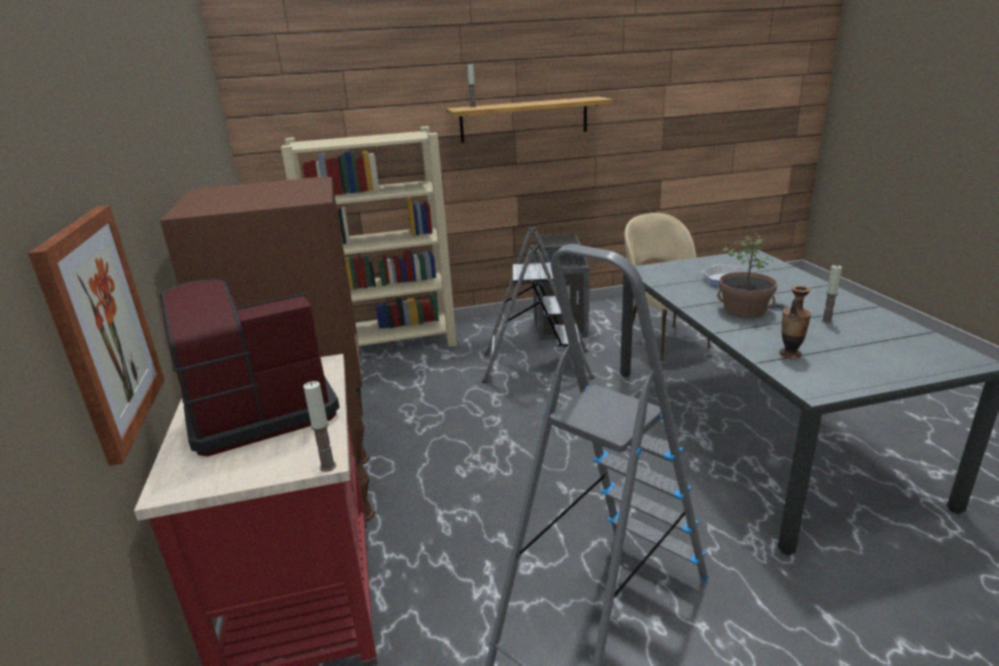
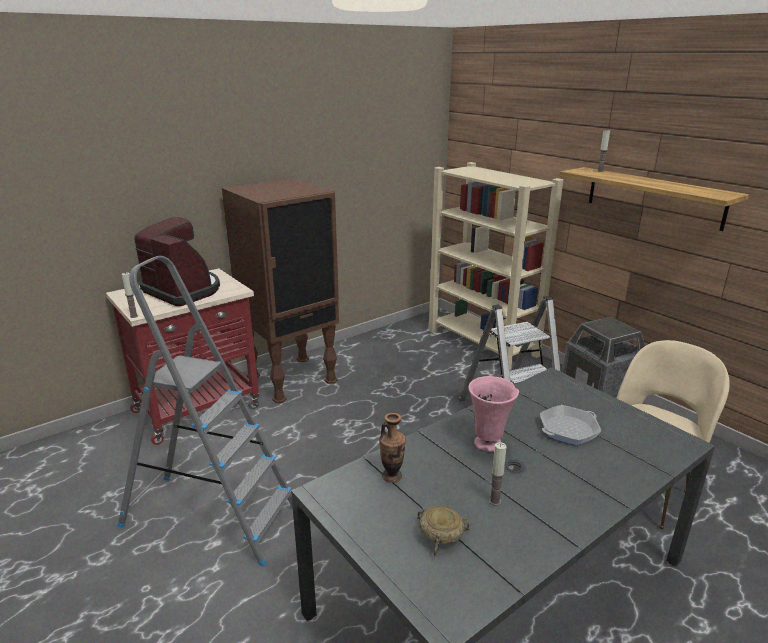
camera: 65 degrees right, 0 degrees up
picture [28,205,165,466] -> none
potted plant [717,233,777,318] -> pink vase [469,376,519,452]
none -> beige bowl [417,505,469,558]

